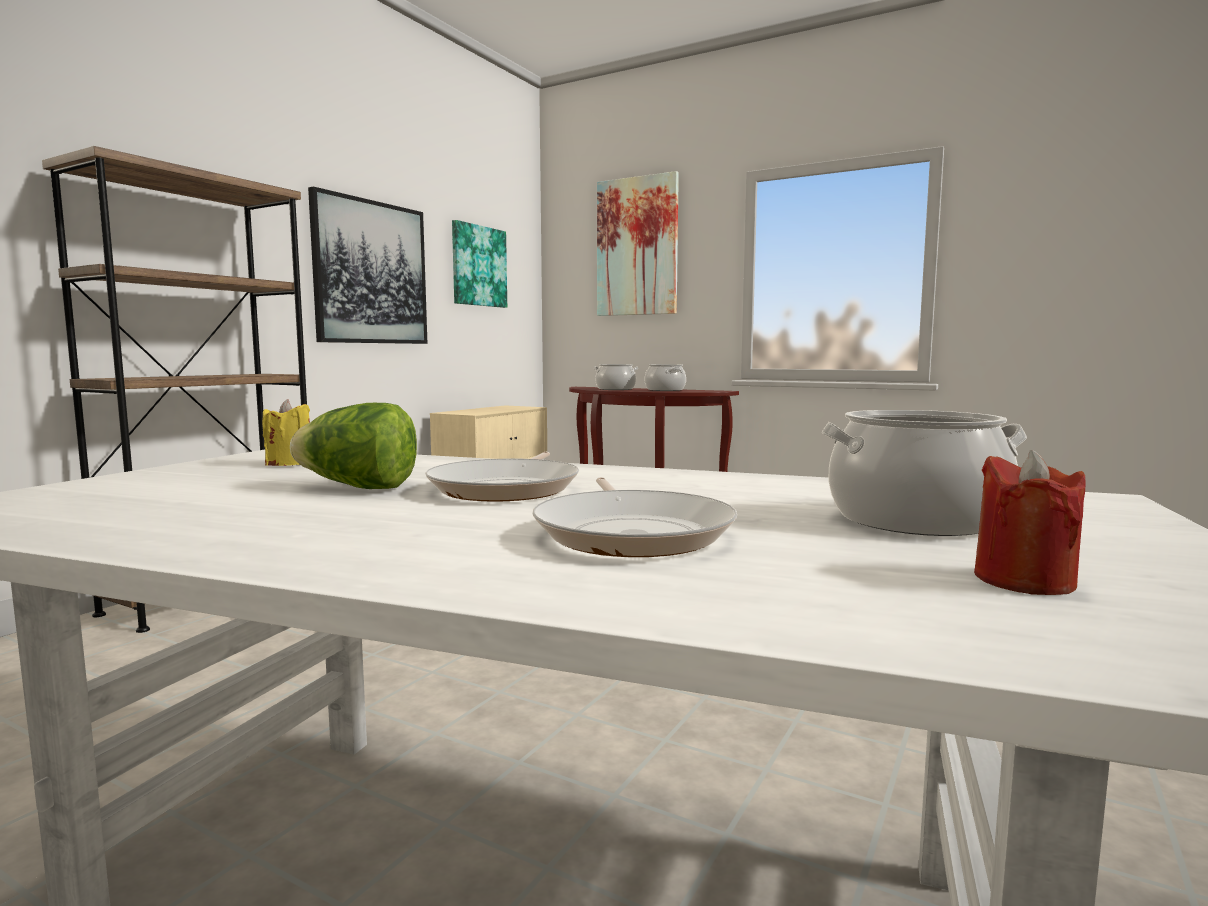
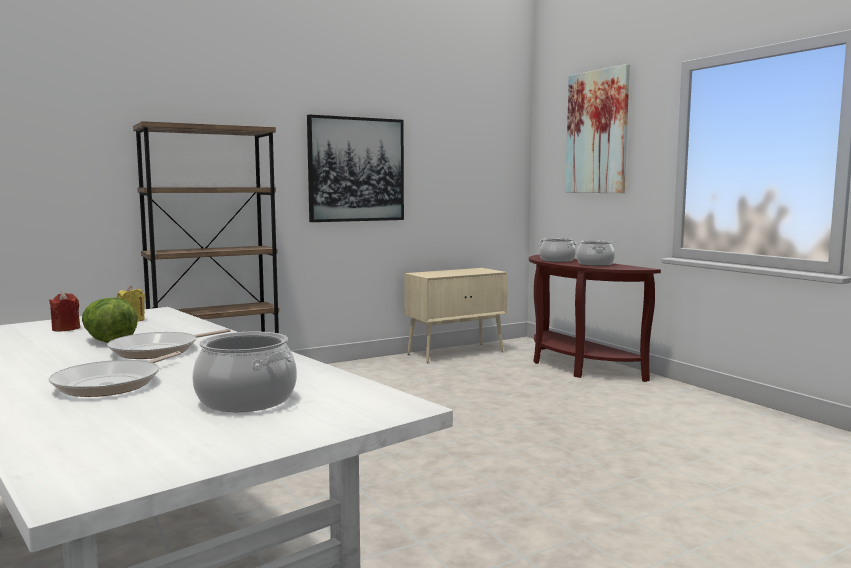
camera: 30 degrees right, 0 degrees up
picture [452,220,507,308] -> none
red candle [974,450,1085,595] -> red candle moved to [49,292,80,332]

